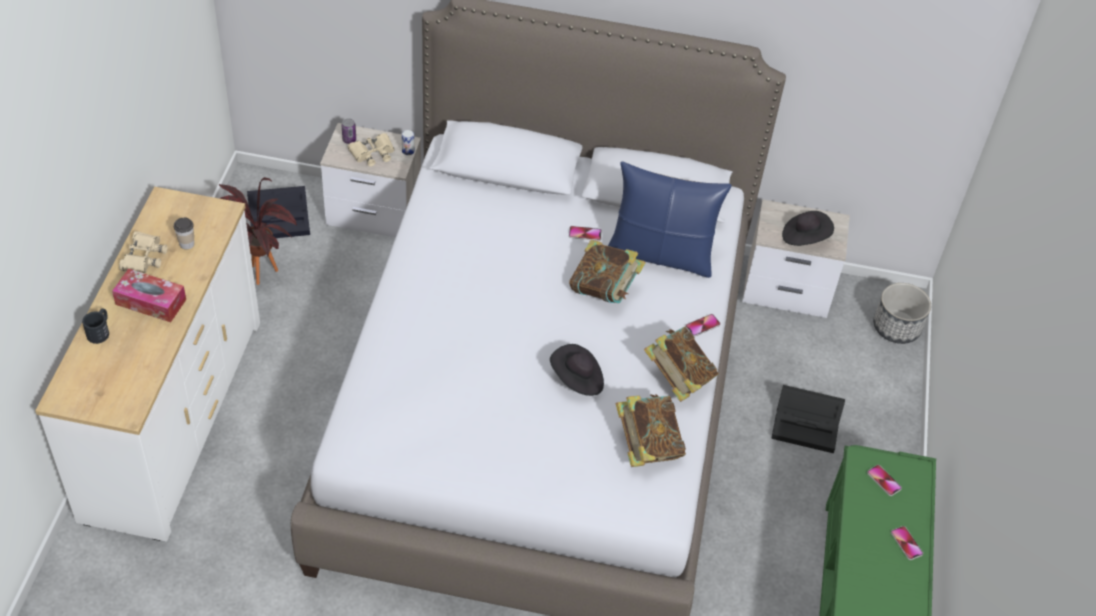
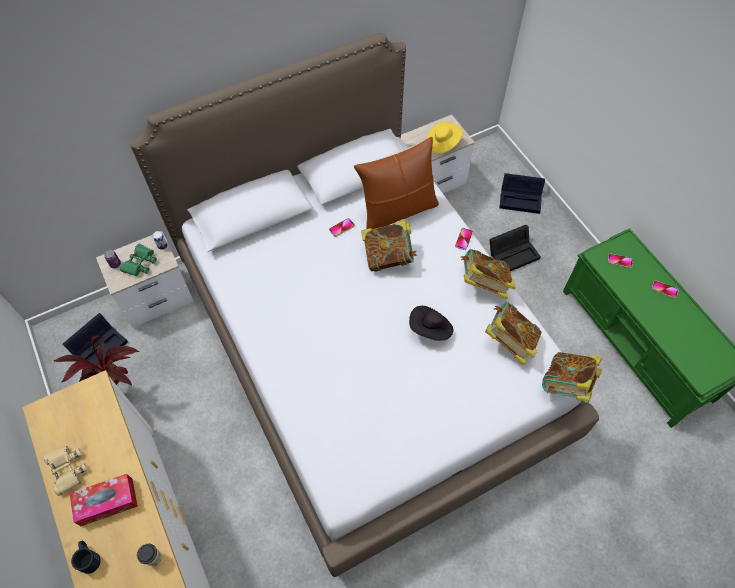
camera: 35 degrees left, 10 degrees up
cup [174,217,194,249] -> cup moved to [137,544,162,566]
beige binoculars [348,133,395,167] -> green binoculars [120,244,157,276]
blue pillow [608,161,732,278] -> brown pillow [354,137,439,229]
black hat [782,211,834,246] -> yellow hat [426,122,462,154]
planter [873,283,931,344] -> none
none -> black storage box [499,173,545,214]
none -> book [542,352,602,402]

